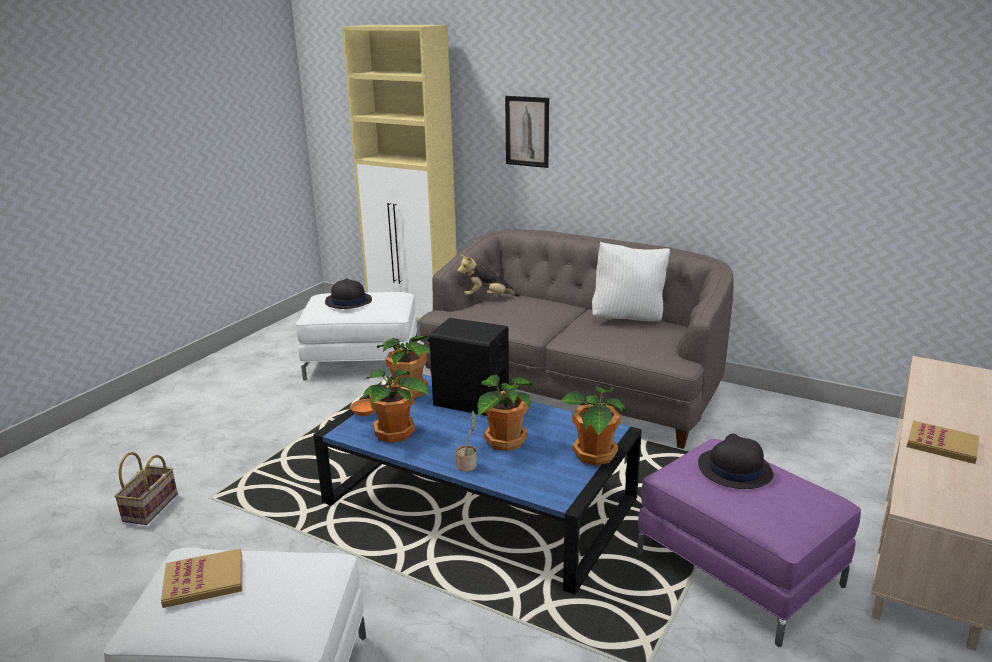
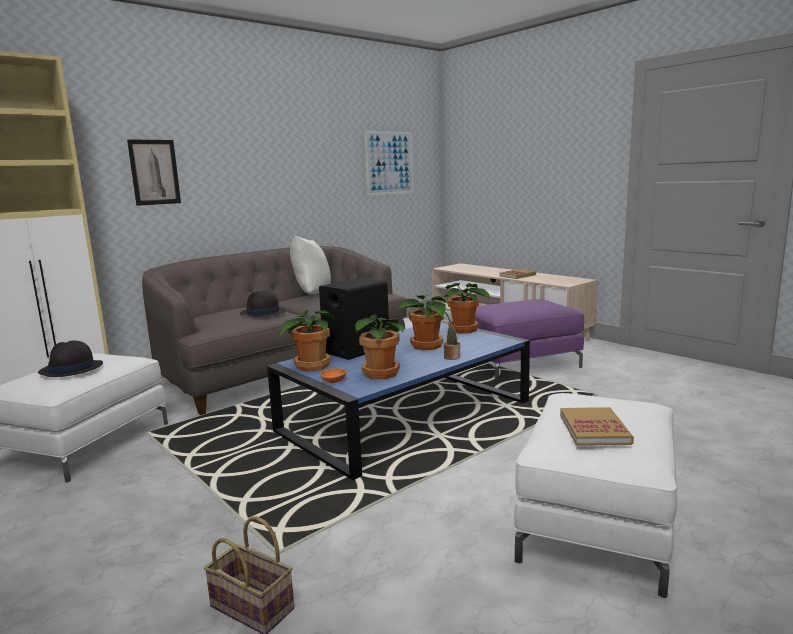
camera: 70 degrees left, 10 degrees down
plush toy [457,255,520,297] -> none
black hat [698,434,774,489] -> black hat moved to [240,290,286,317]
none -> picture [364,131,413,195]

